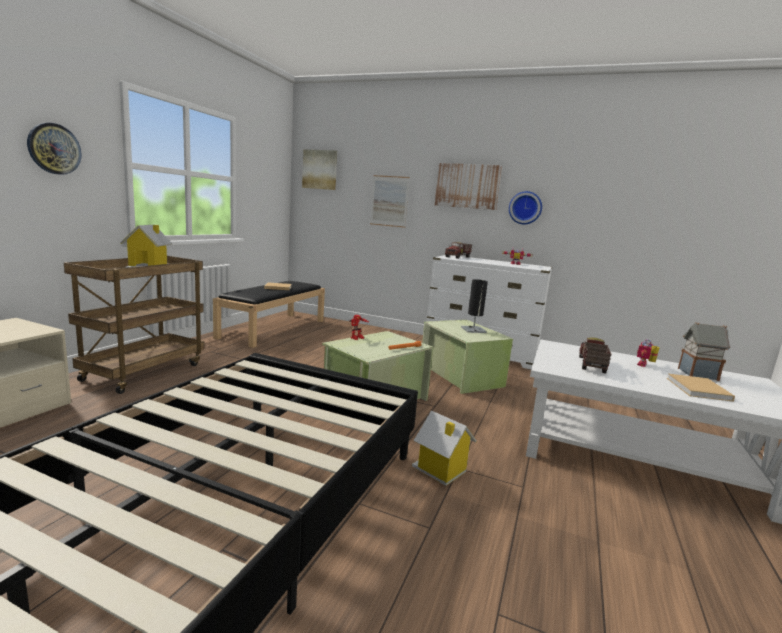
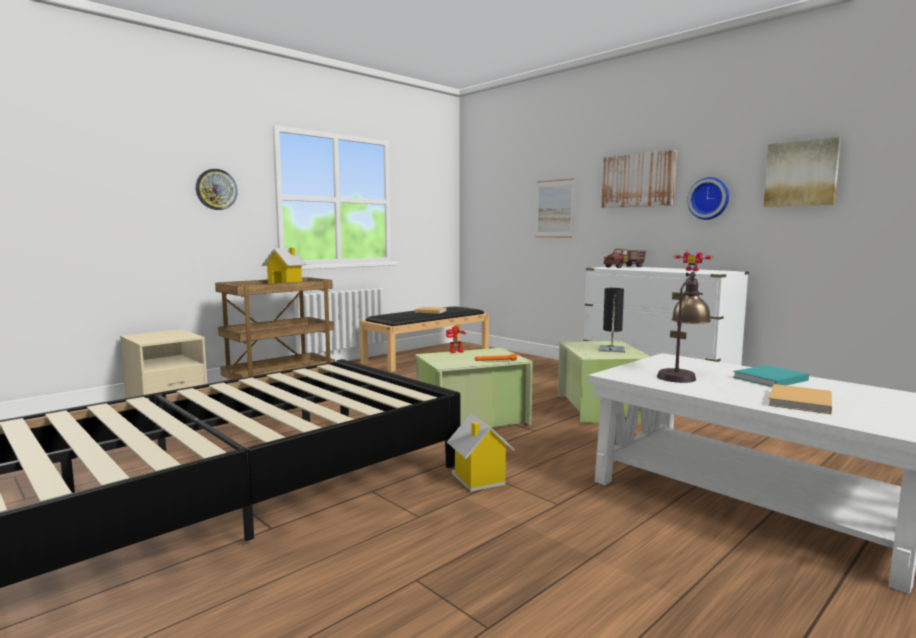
camera: 25 degrees right, 5 degrees down
picture [302,149,337,190] -> picture moved to [764,137,841,207]
toy truck [579,338,612,373] -> table lamp [657,272,711,383]
toy robot [637,339,659,367] -> turquoise book [733,365,809,387]
toy house [678,322,731,381] -> none

